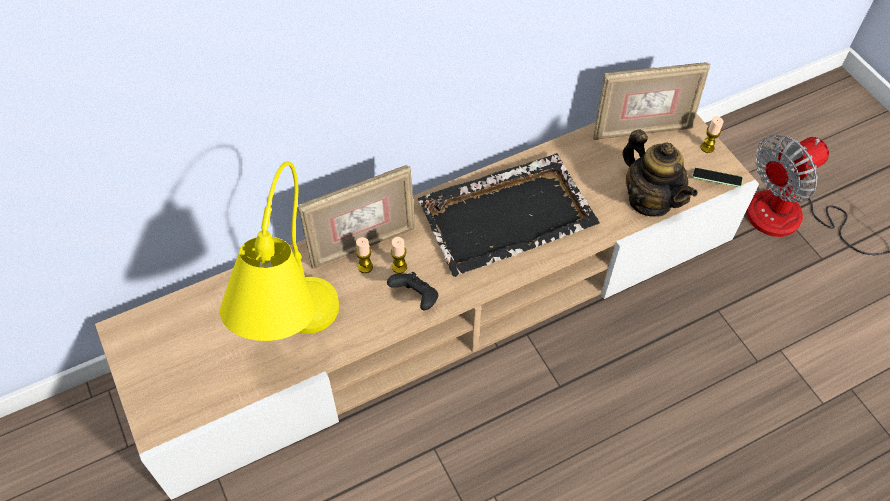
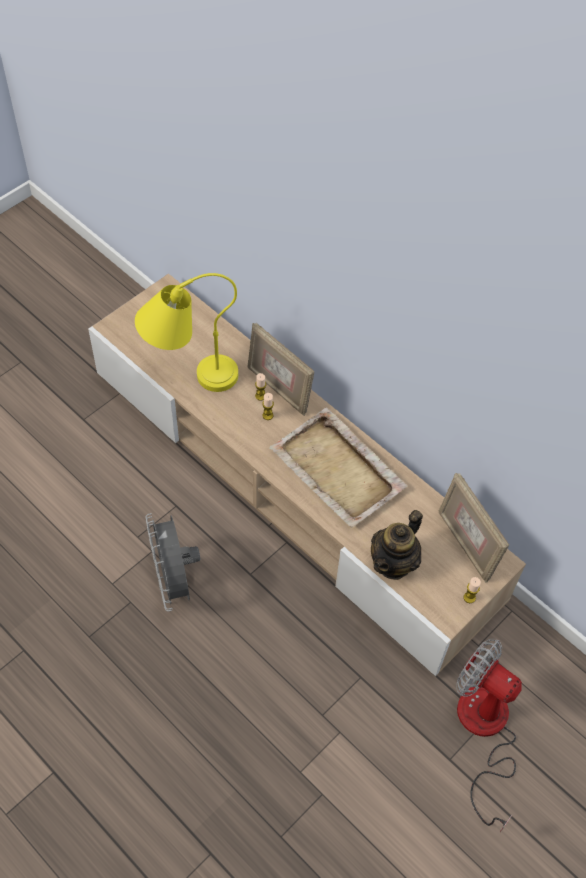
camera: 70 degrees right, 0 degrees up
black game controller [387,272,438,311] -> none
black tray [418,153,600,277] -> beige tray [270,408,408,528]
phone [692,168,743,187] -> none
none -> grey fan [146,513,201,611]

